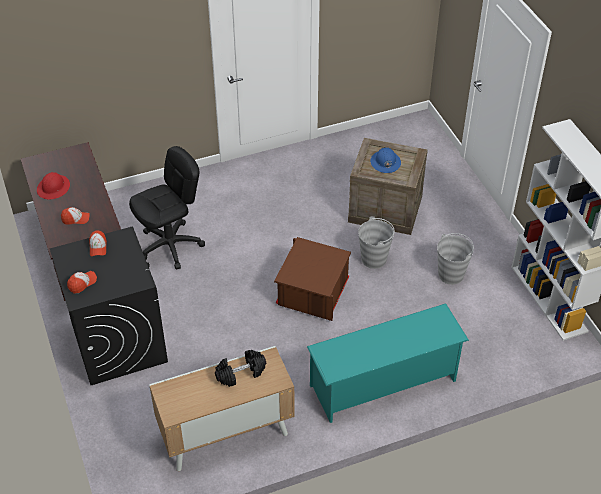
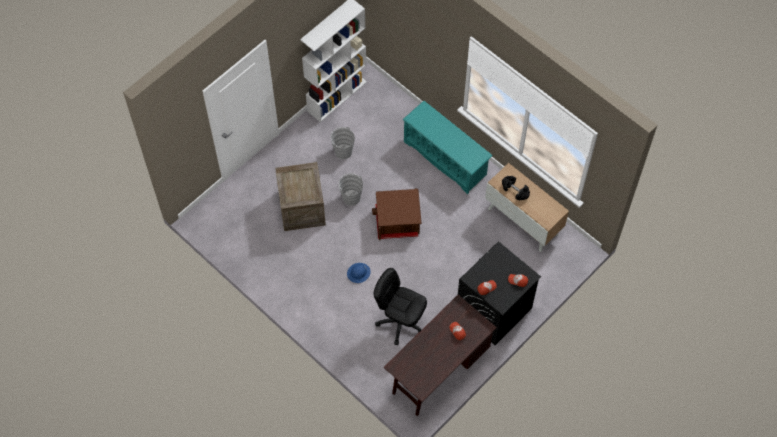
camera: 115 degrees left, 15 degrees up
red hard hat [37,172,70,199] -> none
blue hard hat [370,147,401,173] -> blue hard hat moved to [347,263,371,283]

